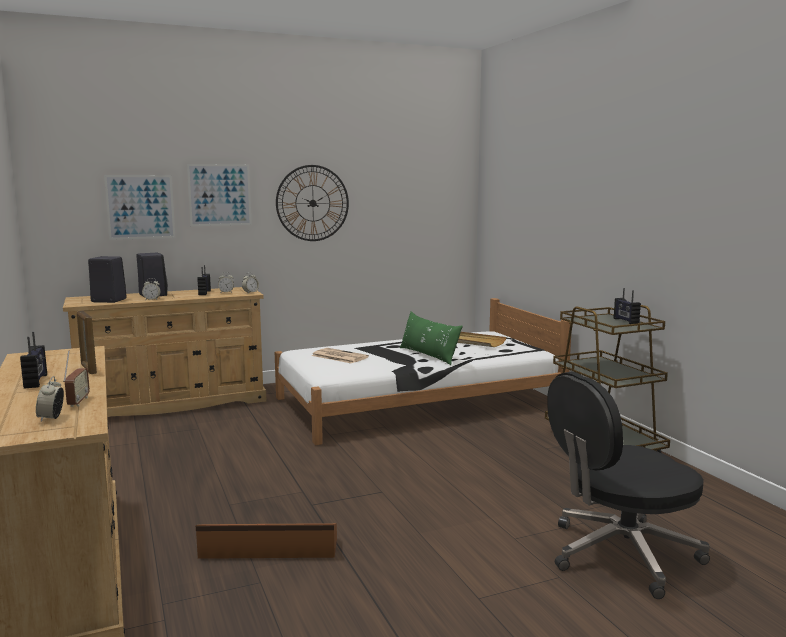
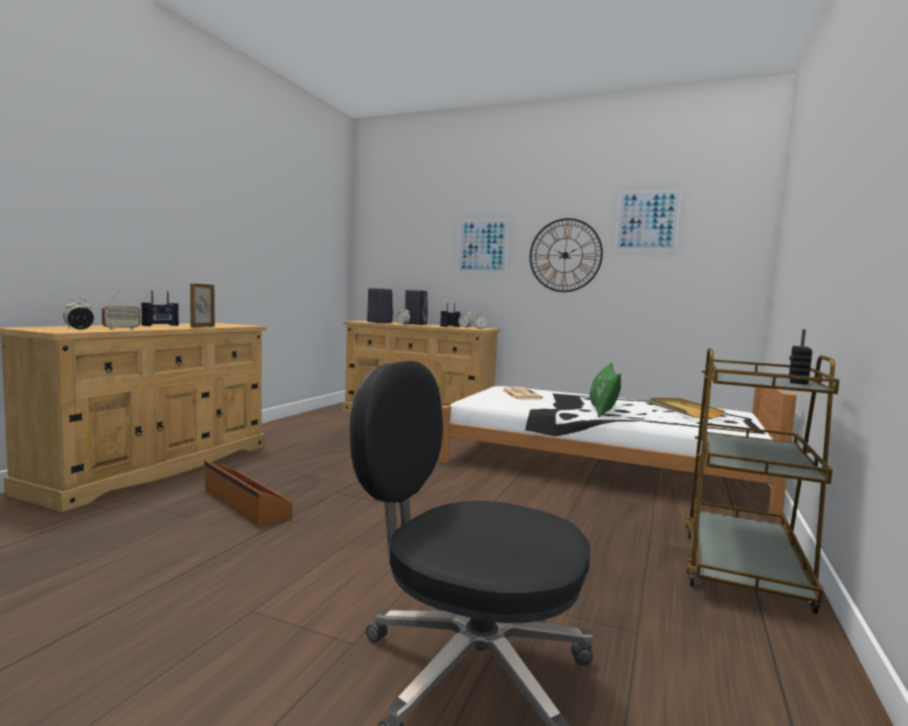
camera: 45 degrees right, 5 degrees down
picture [104,175,175,240] -> picture moved to [615,189,682,251]

